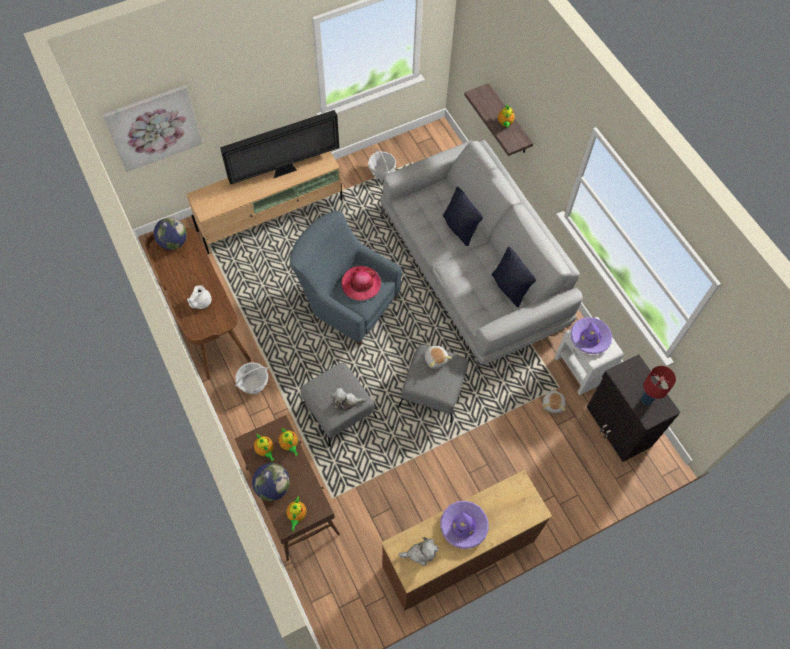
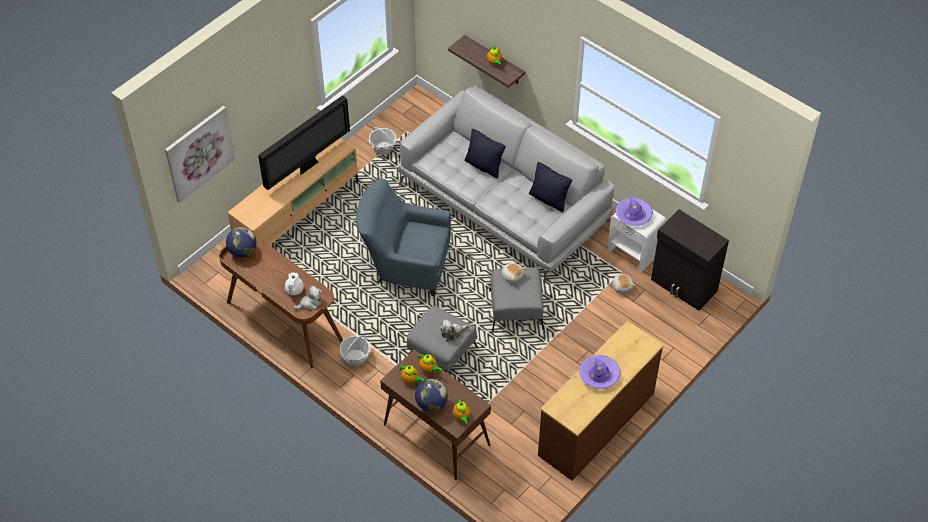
camera: 20 degrees left, 10 degrees down
hat [341,266,381,301] -> none
plush toy [398,537,439,566] -> plush toy moved to [293,285,322,310]
red table lamp [641,366,676,405] -> none

